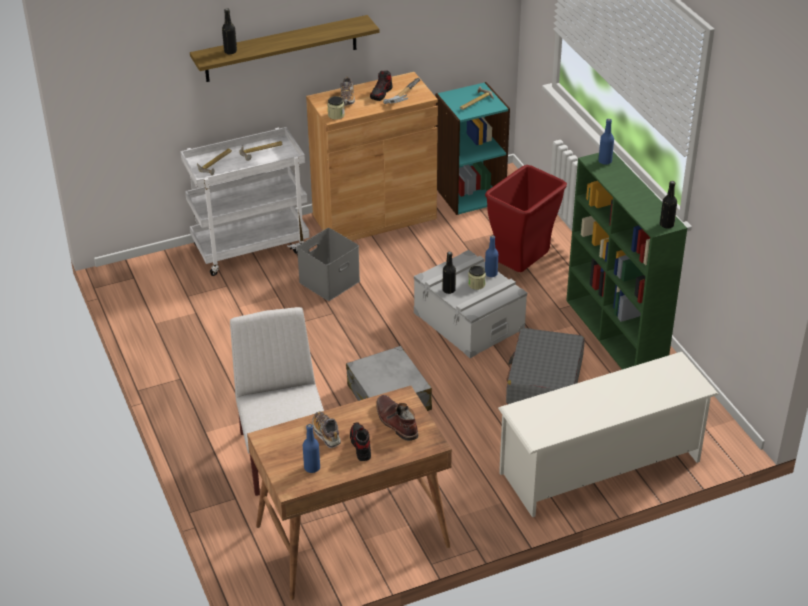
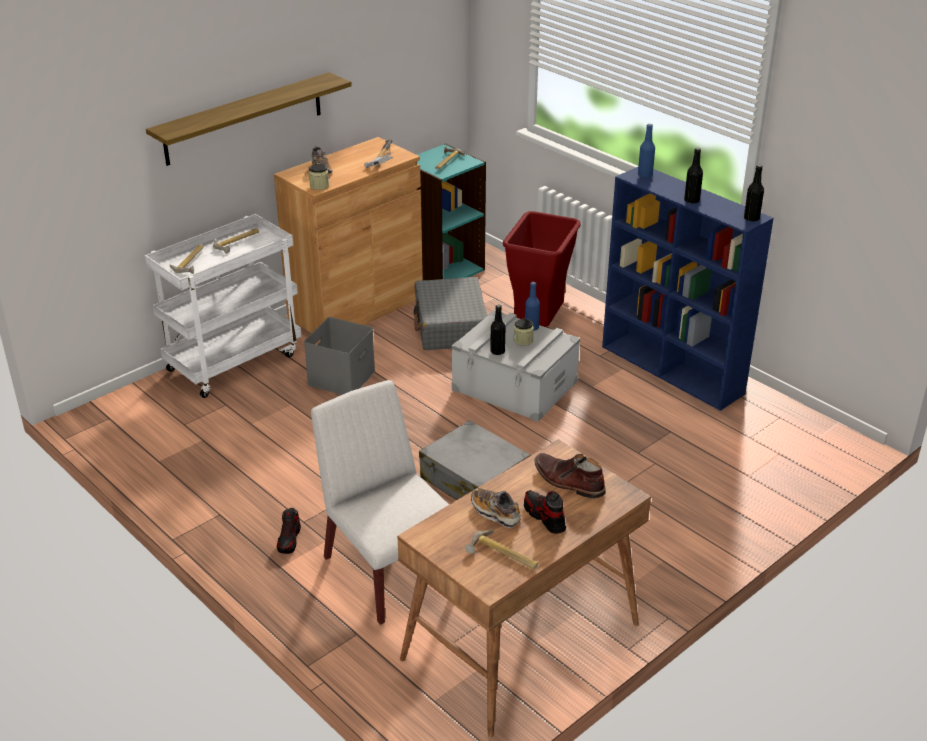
camera: 20 degrees left, 5 degrees down
black bottle [222,8,237,54] -> black bottle moved to [684,148,703,204]
blue bottle [303,424,320,473] -> hammer [465,529,538,569]
shoe [370,71,393,101] -> shoe moved to [277,508,301,554]
white shoe rack [498,352,719,517] -> none
grey suitcase [506,328,585,404] -> grey suitcase moved to [413,277,488,350]
green bookcase [566,152,687,370] -> blue bookcase [602,167,774,411]

